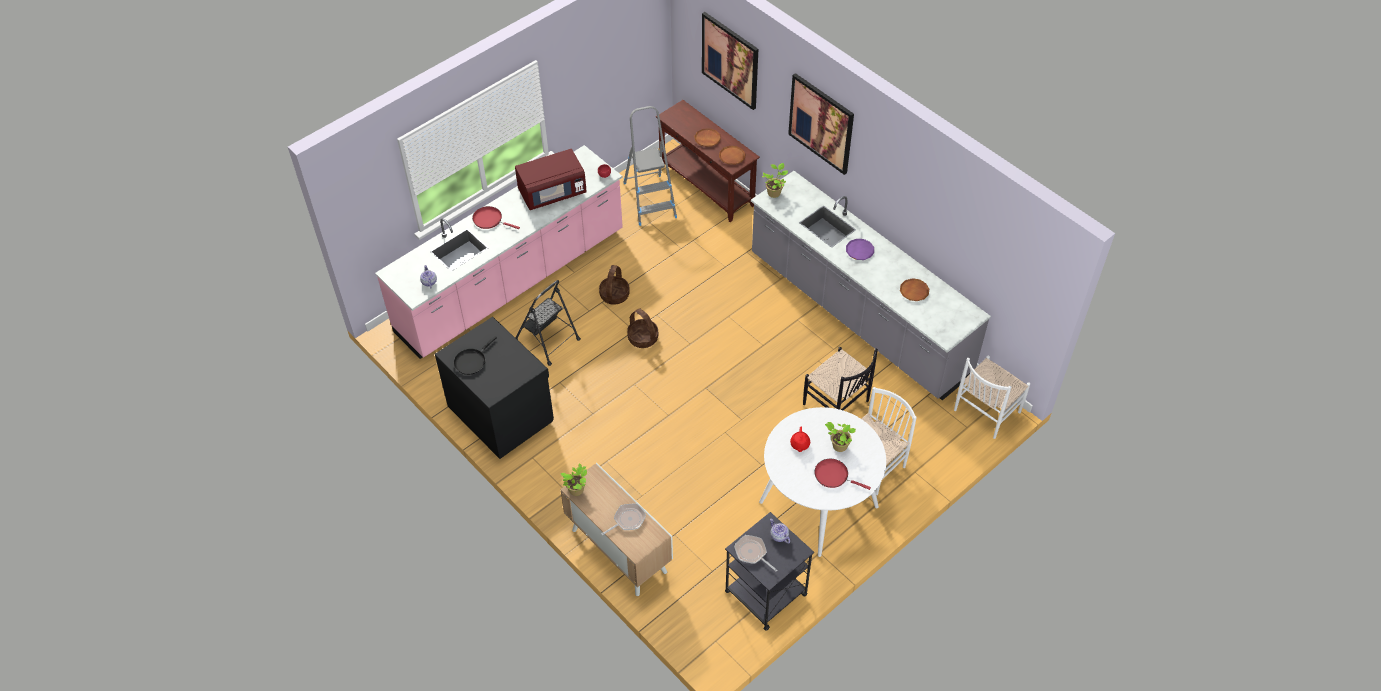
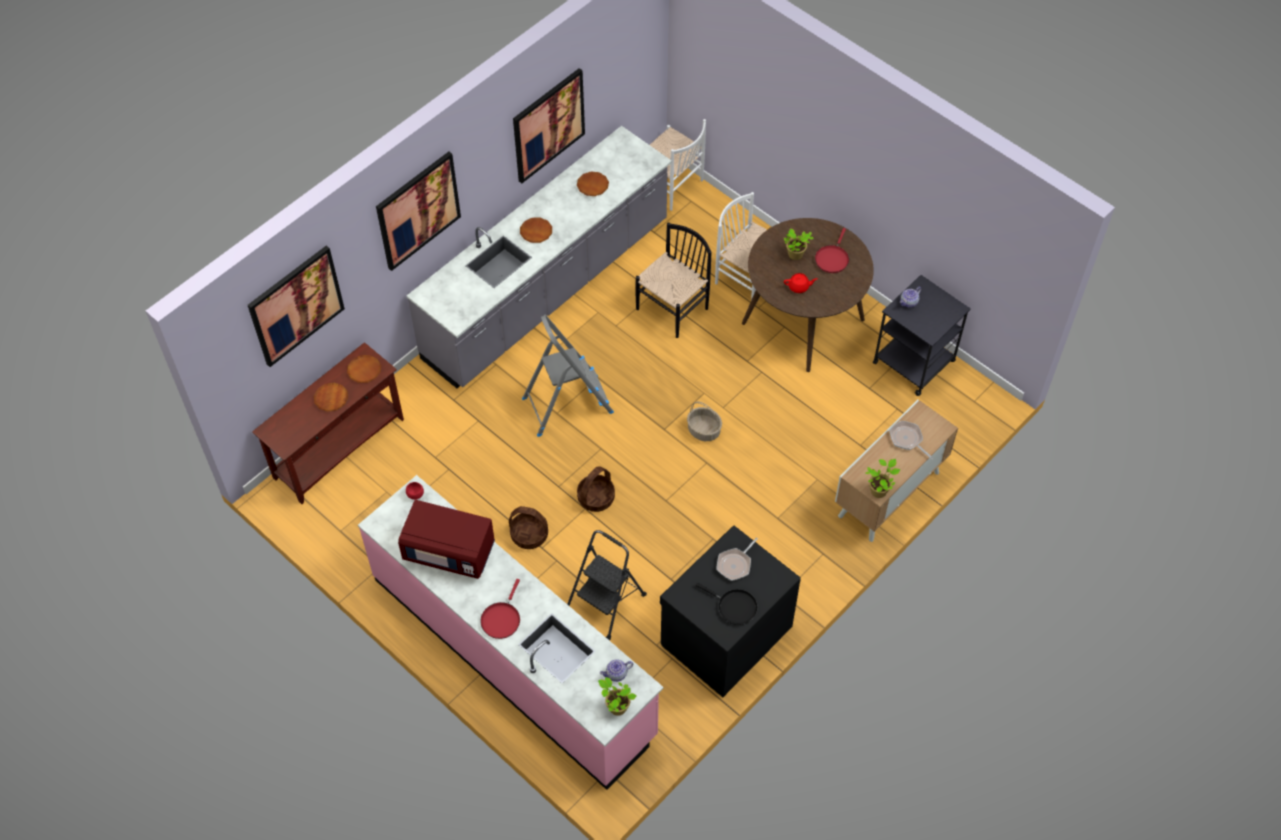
camera: 95 degrees left, 5 degrees up
red microwave [515,149,587,210] -> red microwave turned 135 degrees clockwise [398,500,495,579]
grey step ladder [623,106,677,226] -> grey step ladder moved to [522,315,614,437]
frying pan [734,535,777,571] -> frying pan moved to [717,537,758,581]
white dining table [759,407,886,557] -> brown dining table [742,218,874,372]
potted plant [762,163,788,198] -> potted plant moved to [598,677,636,716]
purple plate [846,239,874,260] -> brown plate [520,218,552,243]
none -> picture [513,68,585,183]
none -> basket [687,401,722,441]

